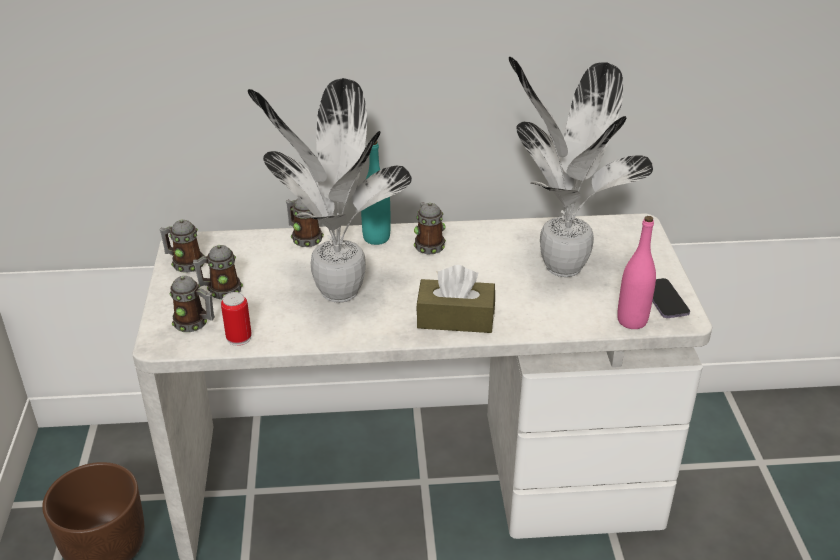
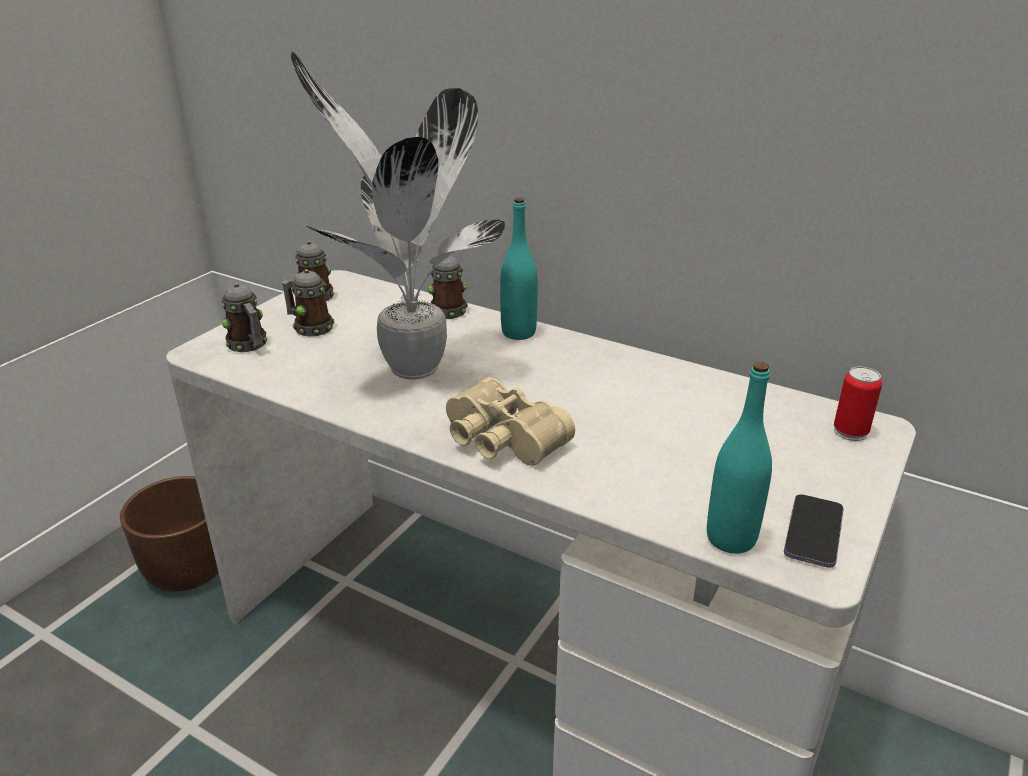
camera: 35 degrees right, 5 degrees down
can [221,292,252,346] -> can moved to [834,367,882,441]
mug [414,202,446,254] -> none
brown tissue box [416,265,495,333] -> beige binoculars [446,377,575,466]
potted plant [509,57,653,277] -> none
pink bottle [617,216,656,329] -> turquoise bottle [707,362,772,554]

